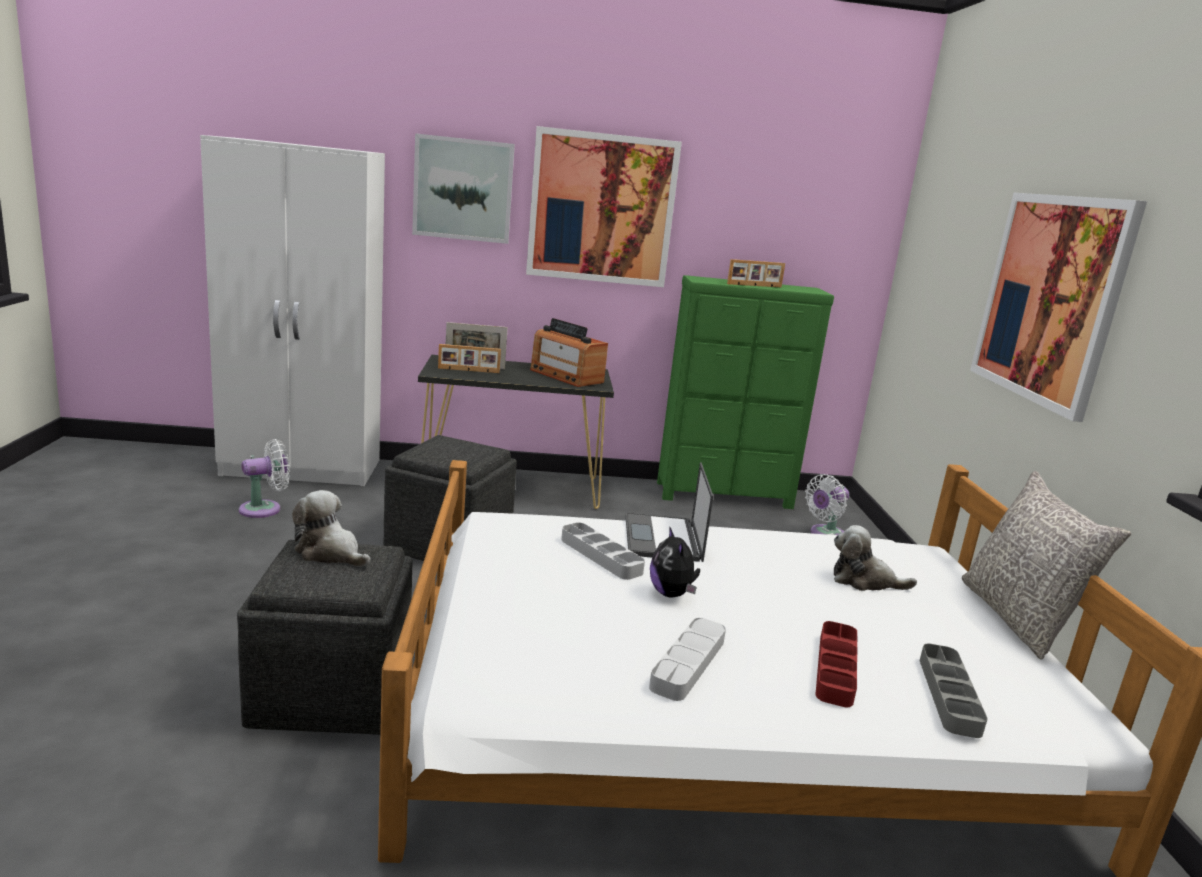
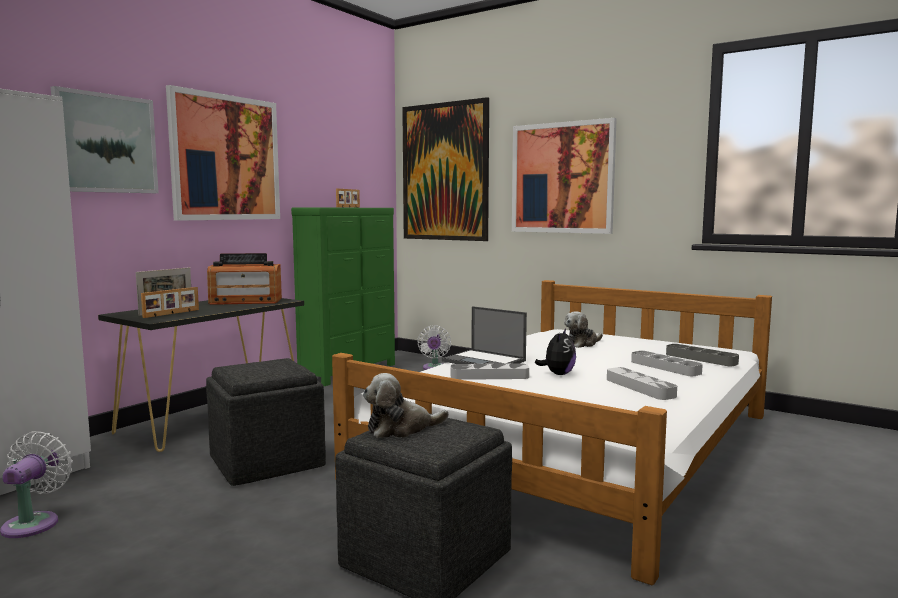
camera: 50 degrees left, 10 degrees down
plush toy [650,526,700,598] -> plush toy turned 90 degrees counterclockwise [535,329,576,375]
red tray [815,621,857,707] -> grey tray [631,351,703,376]
grey pillow [962,471,1131,660] -> none
none -> picture [402,97,489,241]

